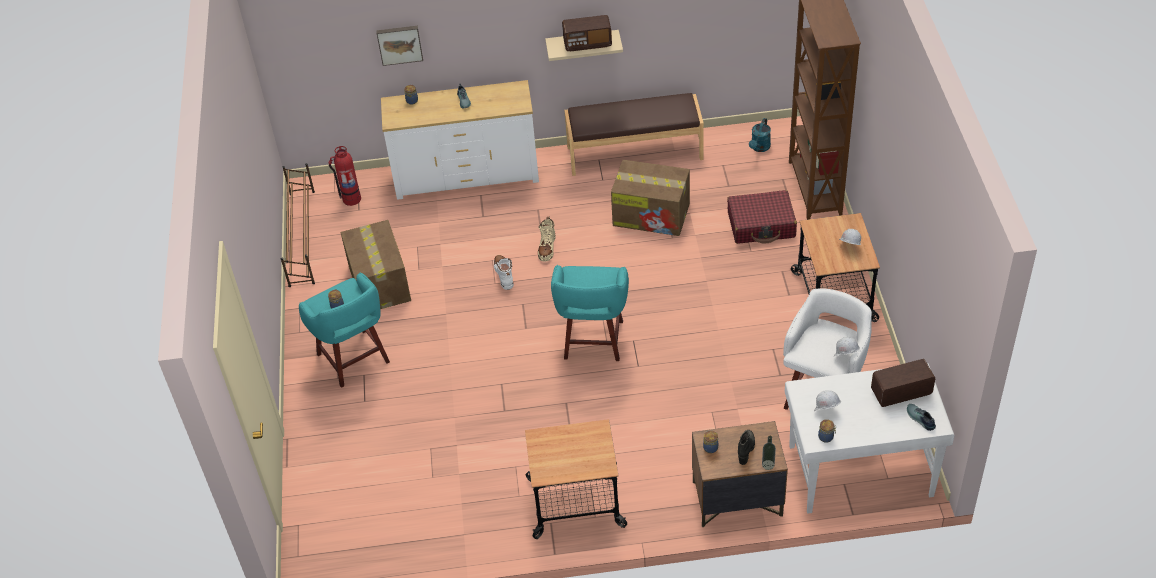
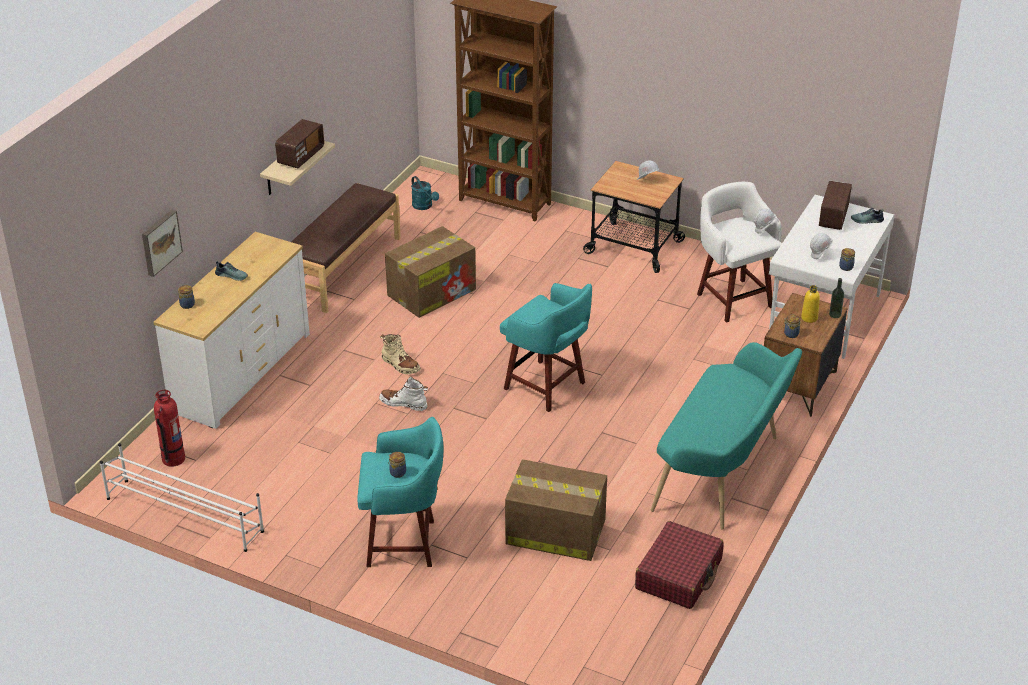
camera: 60 degrees left, 10 degrees down
brown shoe rack [281,163,315,287] -> white shoe rack [100,443,264,552]
cardboard box [341,220,411,309] -> cardboard box moved to [505,459,607,561]
cart [525,419,627,539] -> turquoise bench [651,342,802,529]
red suitcase [727,190,797,244] -> red suitcase moved to [635,521,724,609]
black boot [738,430,755,465] -> yellow bottle [801,285,820,323]

